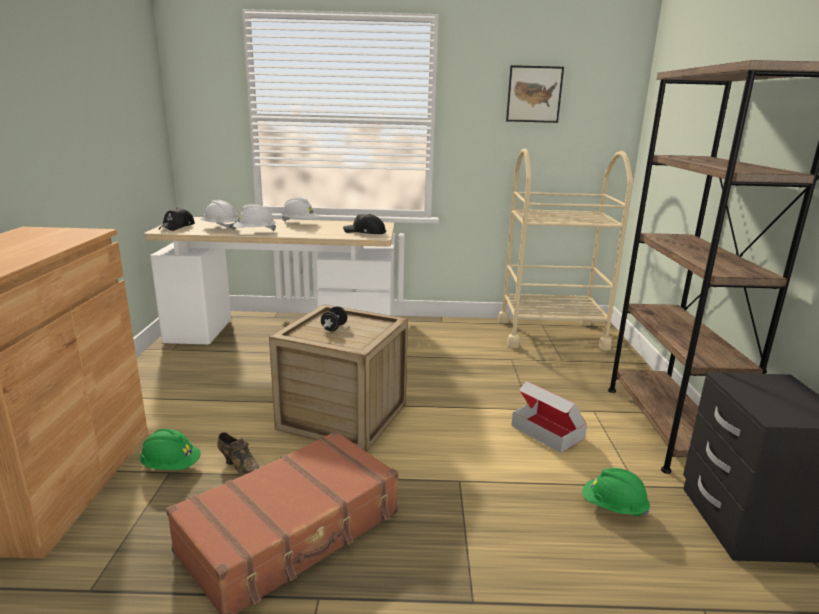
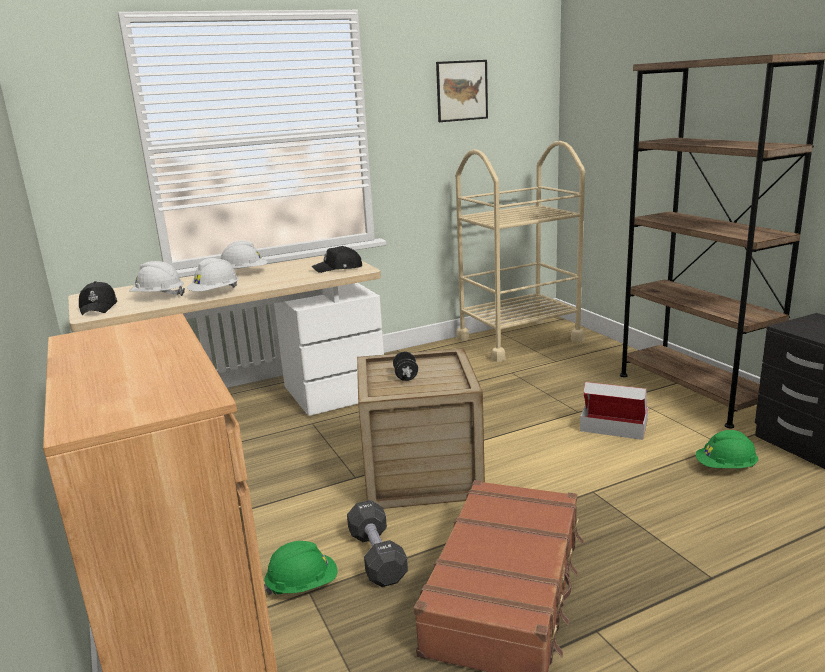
camera: 25 degrees left, 0 degrees up
brown shoe [217,432,259,476] -> black dumbbell [347,500,408,587]

